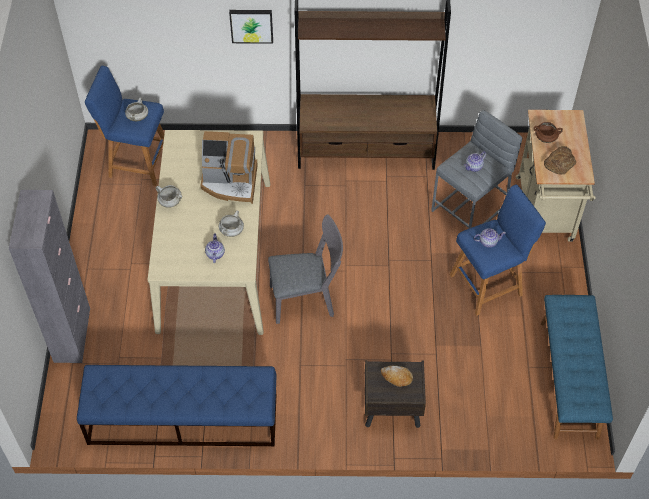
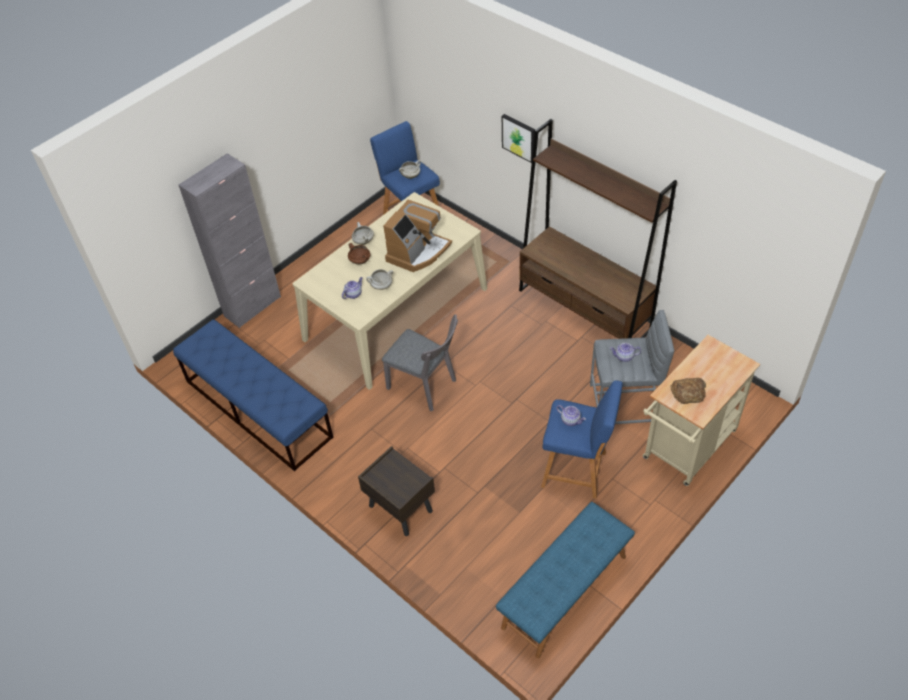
camera: 45 degrees right, 5 degrees down
coffee machine [200,131,258,204] -> coffee machine turned 105 degrees counterclockwise [383,199,452,272]
bread [381,365,413,387] -> none
brown cooking pot [534,122,563,143] -> brown cooking pot moved to [348,243,370,264]

